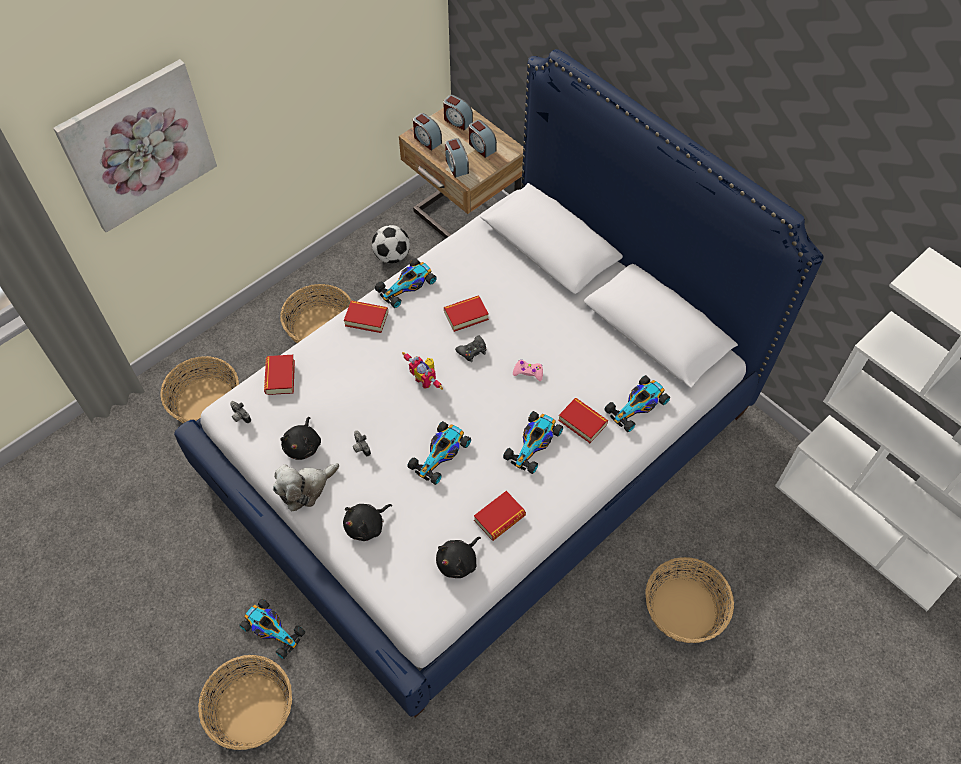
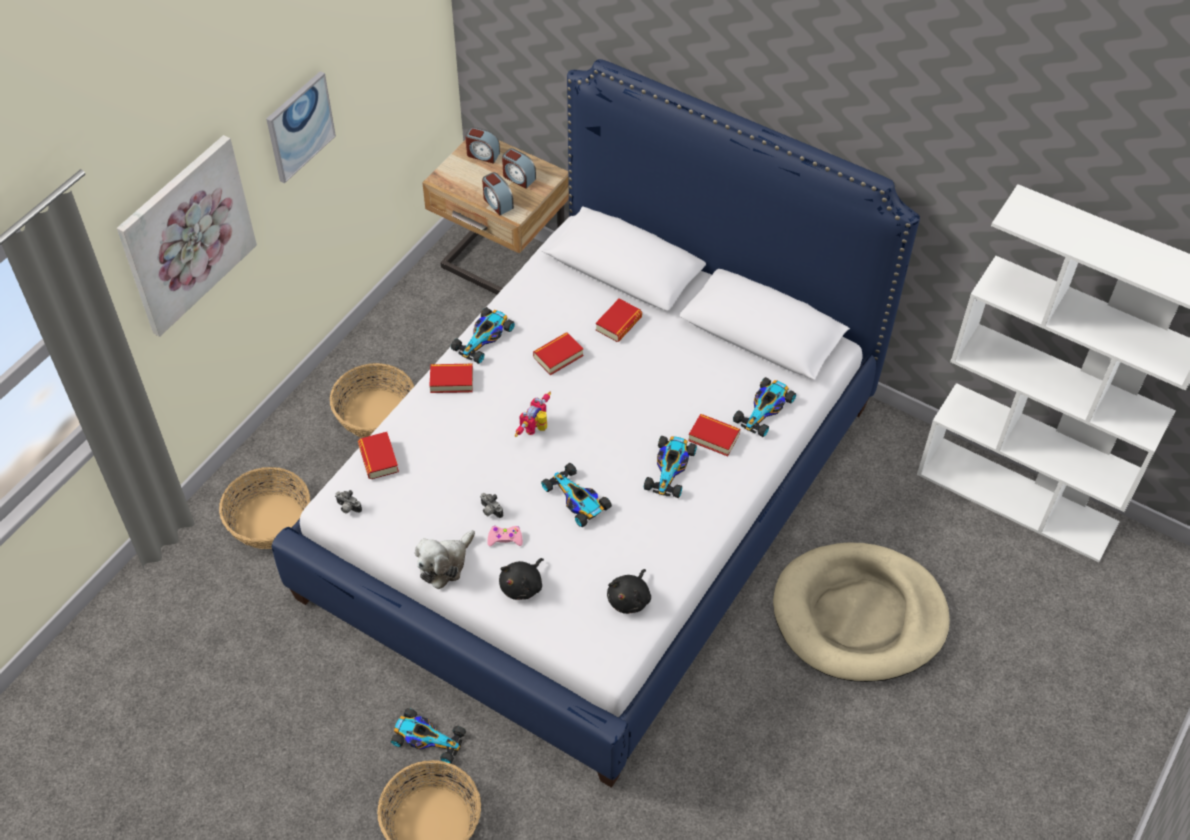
camera: 15 degrees left, 5 degrees down
black plush toy [280,417,321,460] -> none
football [372,225,410,263] -> none
toy robot [402,352,443,390] -> toy robot turned 90 degrees clockwise [515,392,551,437]
toy car [407,421,471,485] -> toy car turned 120 degrees clockwise [541,463,612,527]
alarm clock [413,113,442,151] -> none
black game controller [455,335,486,362] -> none
book [474,491,526,541] -> book moved to [596,299,642,342]
pink game controller [513,360,543,381] -> pink game controller moved to [487,526,523,546]
basket [645,557,734,643] -> beige dog bed [773,542,950,682]
none -> picture [266,71,336,183]

